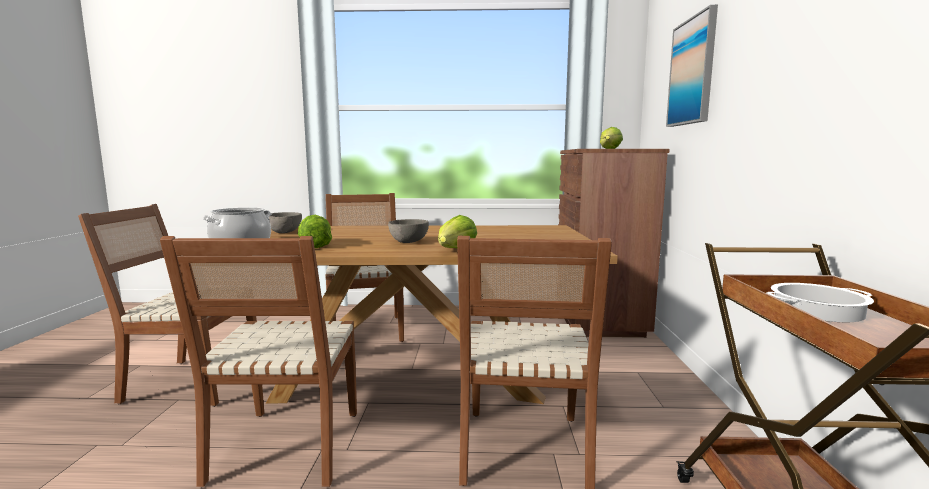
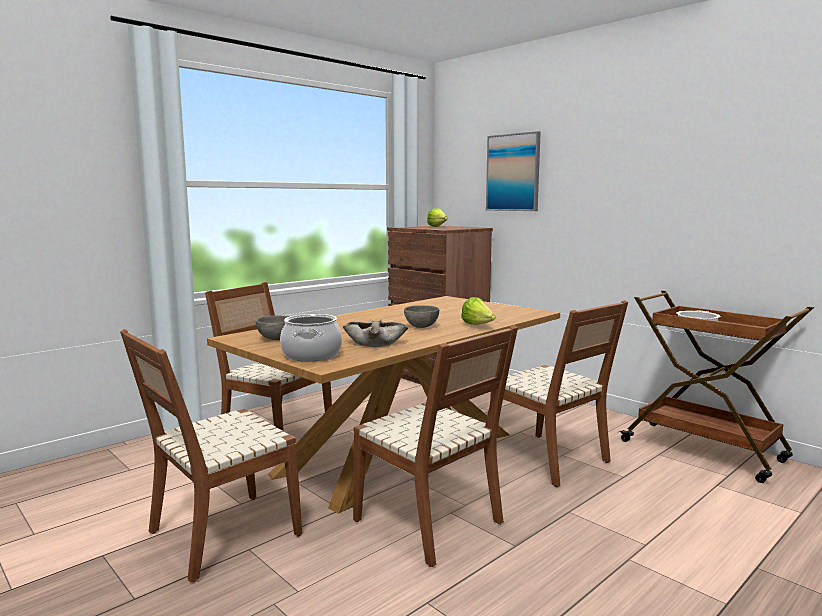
camera: 45 degrees left, 0 degrees up
lettuce [298,214,332,248] -> beige bowl [343,319,408,347]

